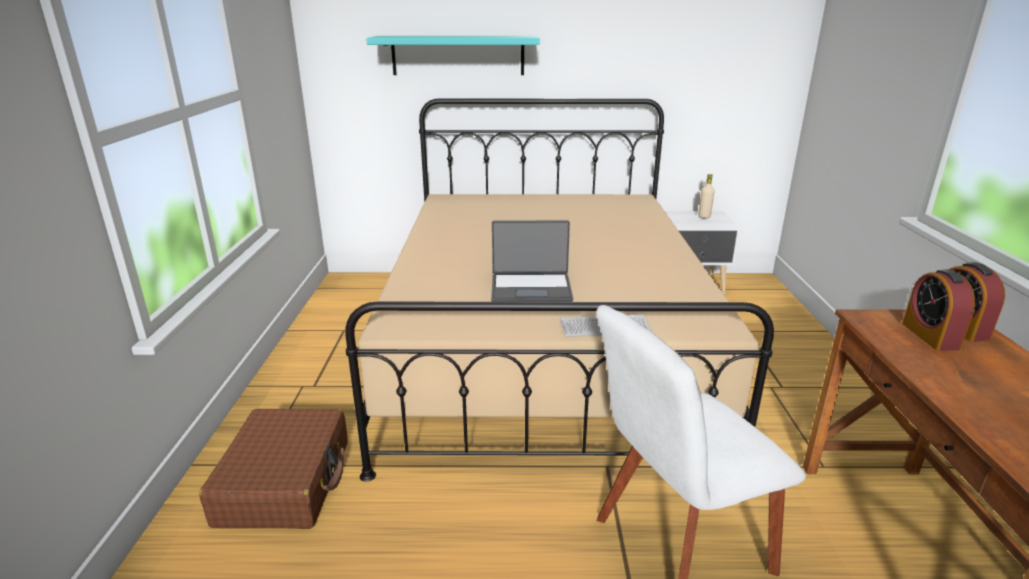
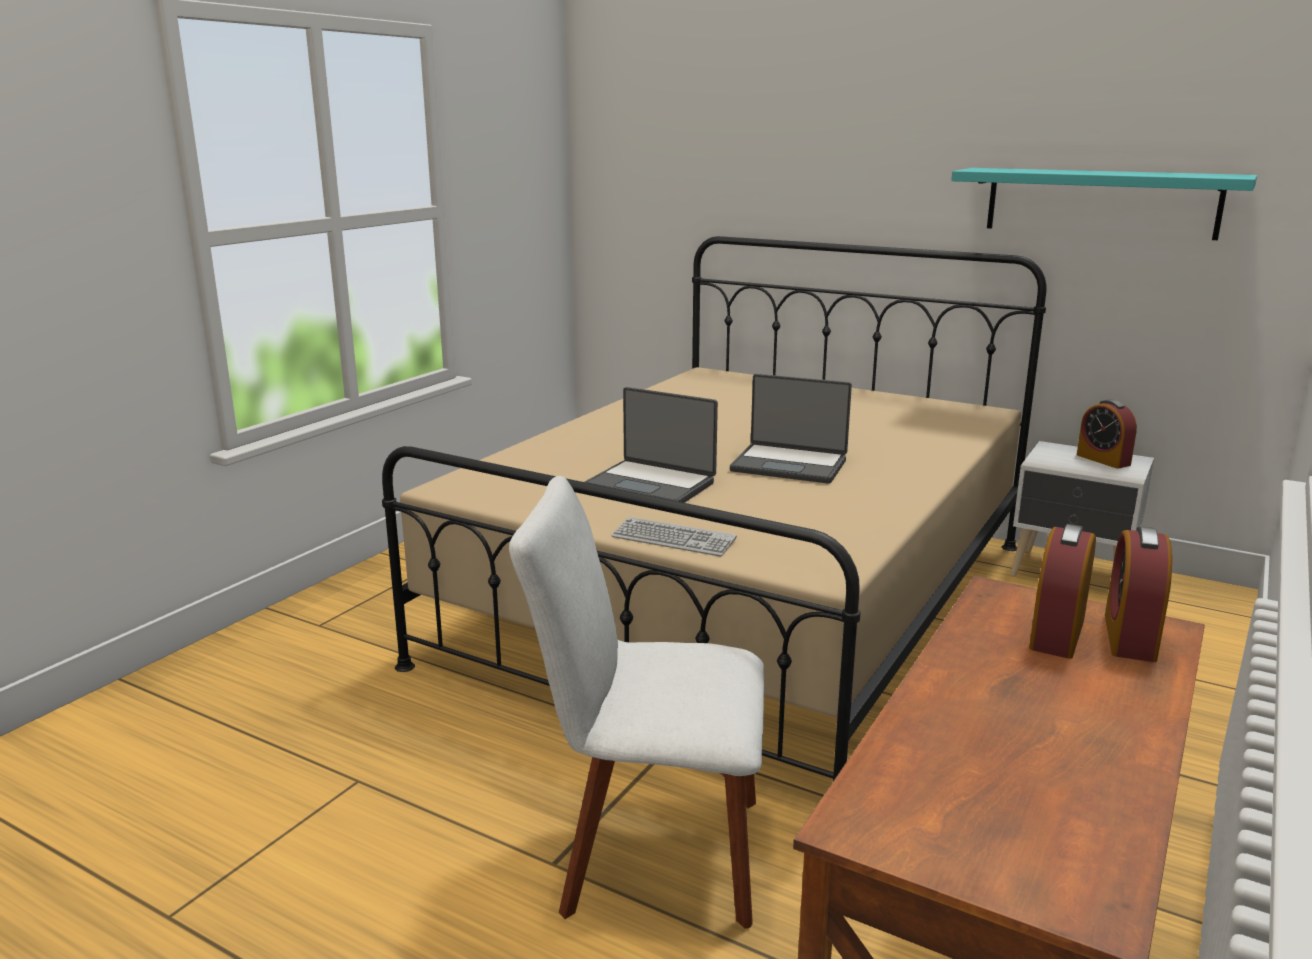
camera: 30 degrees right, 5 degrees down
brown suitcase [199,409,348,529] -> none
turquoise shelf [366,36,540,75] -> turquoise shelf moved to [951,168,1257,240]
beige bottle [698,174,715,219] -> alarm clock [1077,399,1137,469]
none -> laptop [730,374,852,484]

